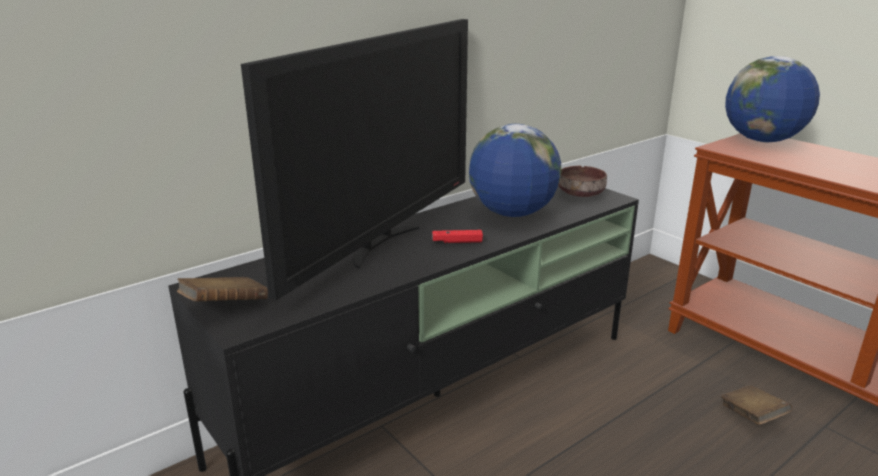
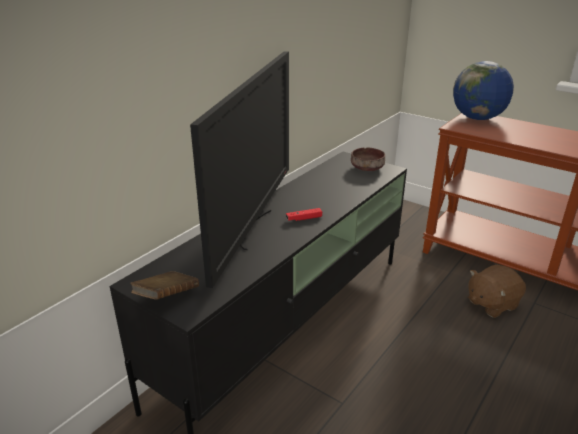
camera: 15 degrees left, 5 degrees up
globe [469,124,561,217] -> none
brown book [721,385,792,425] -> brown plush toy [468,265,526,318]

